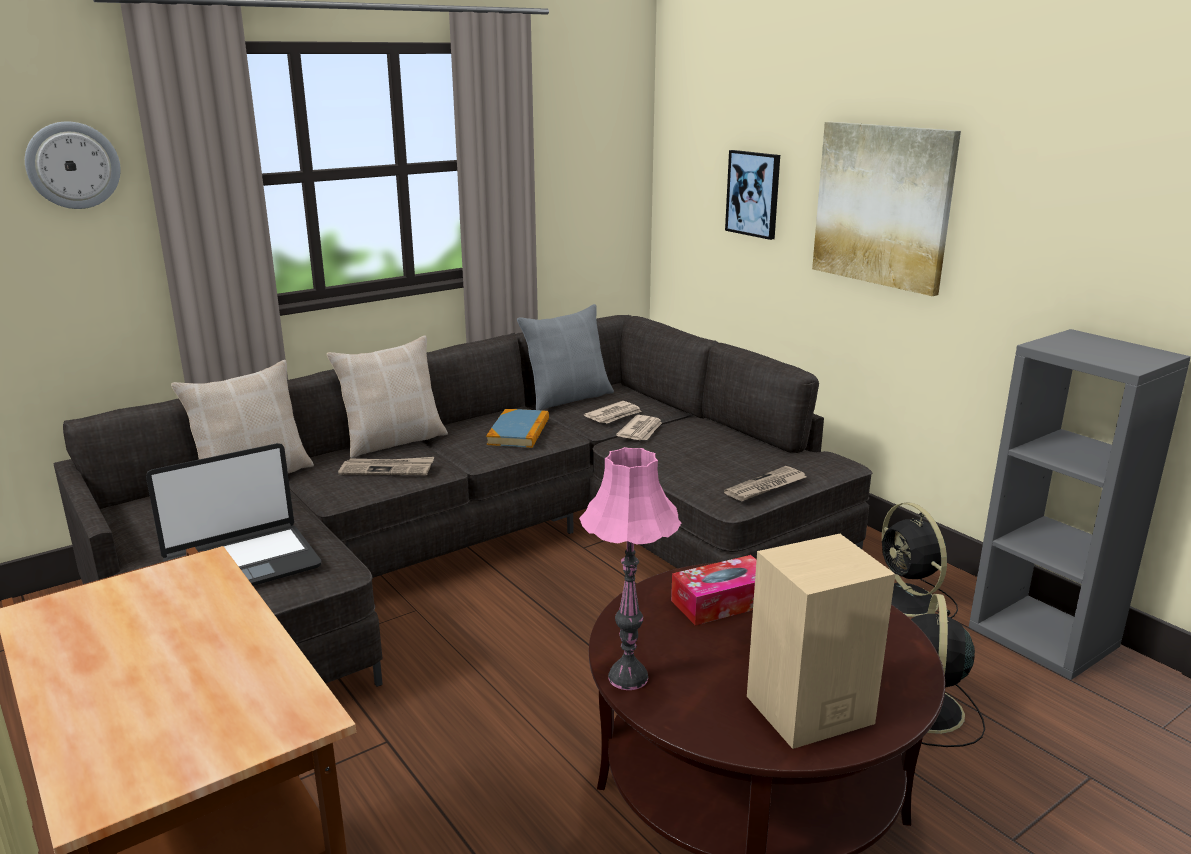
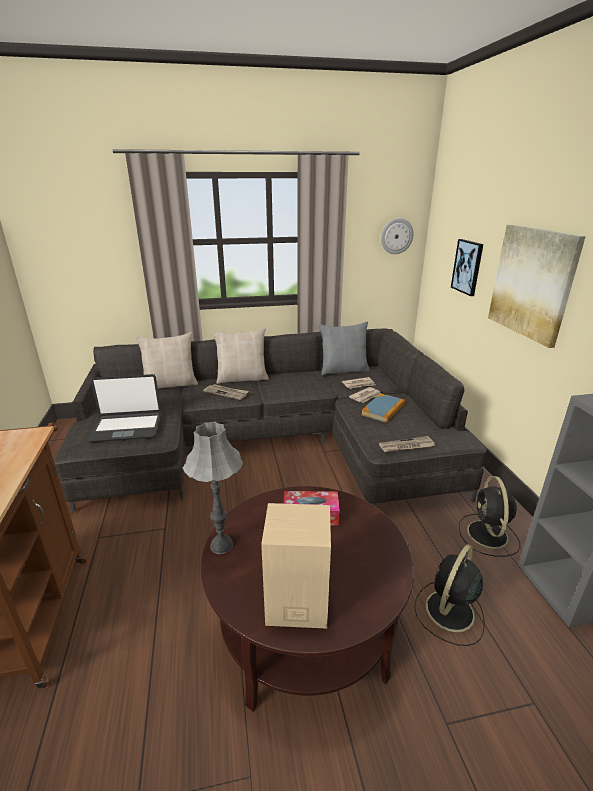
camera: 25 degrees right, 5 degrees up
wall clock [25,121,121,209] -> wall clock moved to [381,218,413,254]
book [486,409,549,448] -> book moved to [361,393,405,423]
pink table lamp [579,447,681,690] -> grey table lamp [183,422,243,554]

